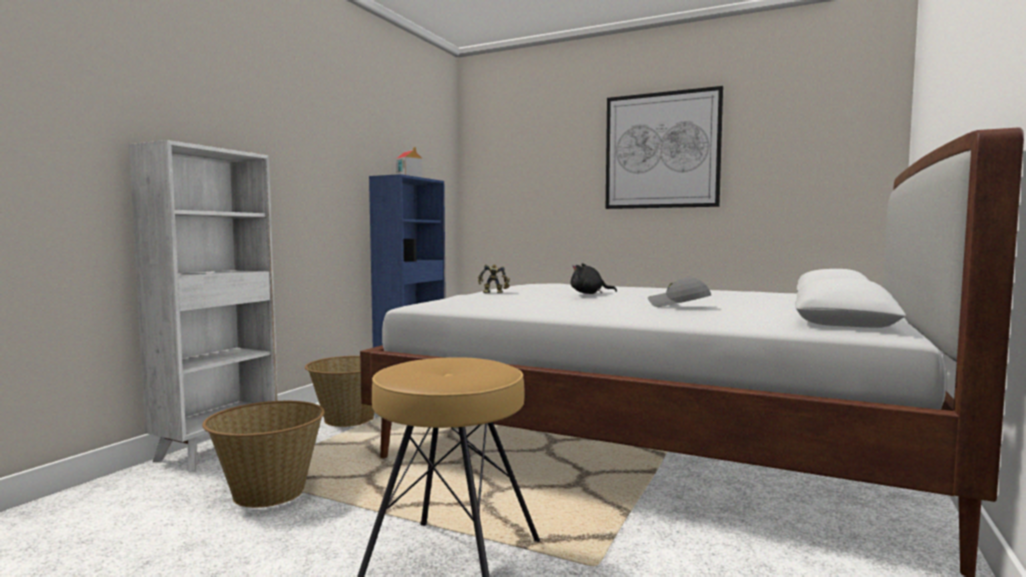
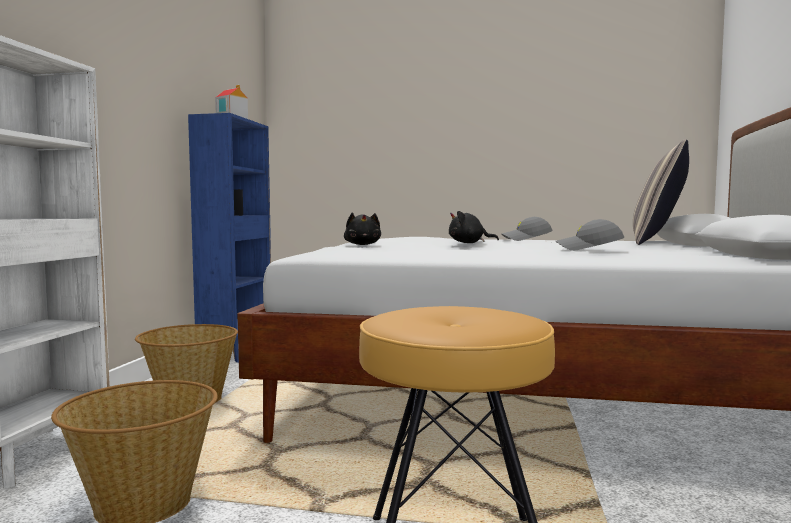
camera: 15 degrees left, 0 degrees up
toy robot [478,264,510,293] -> black plush toy [344,212,381,245]
picture [606,86,723,209] -> none
none -> grey cap [501,217,553,241]
none -> pillow [633,139,689,245]

